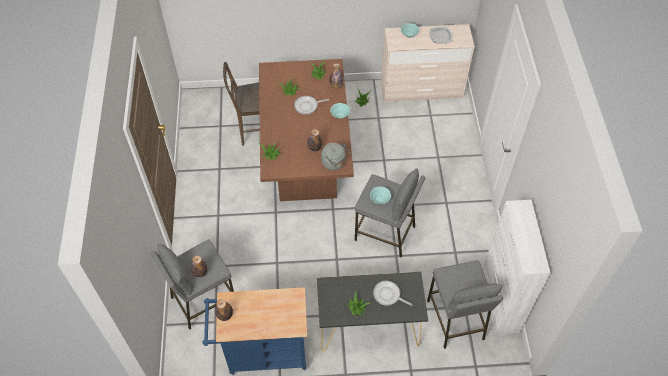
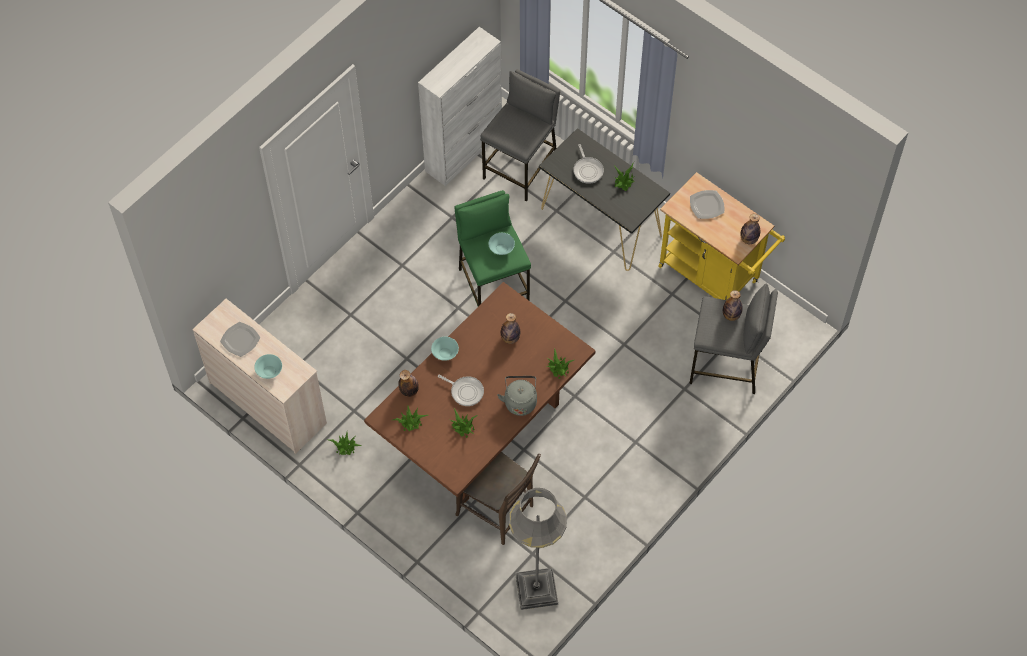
camera: 135 degrees left, 5 degrees up
blue cart [203,287,307,375] -> yellow cart [658,172,785,300]
grey kettle [321,143,350,170] -> grey kettle moved to [497,376,537,416]
grey stool [355,168,425,257] -> green stool [455,190,531,306]
none -> grey floor lamp [509,488,567,610]
none -> plate [690,190,724,219]

